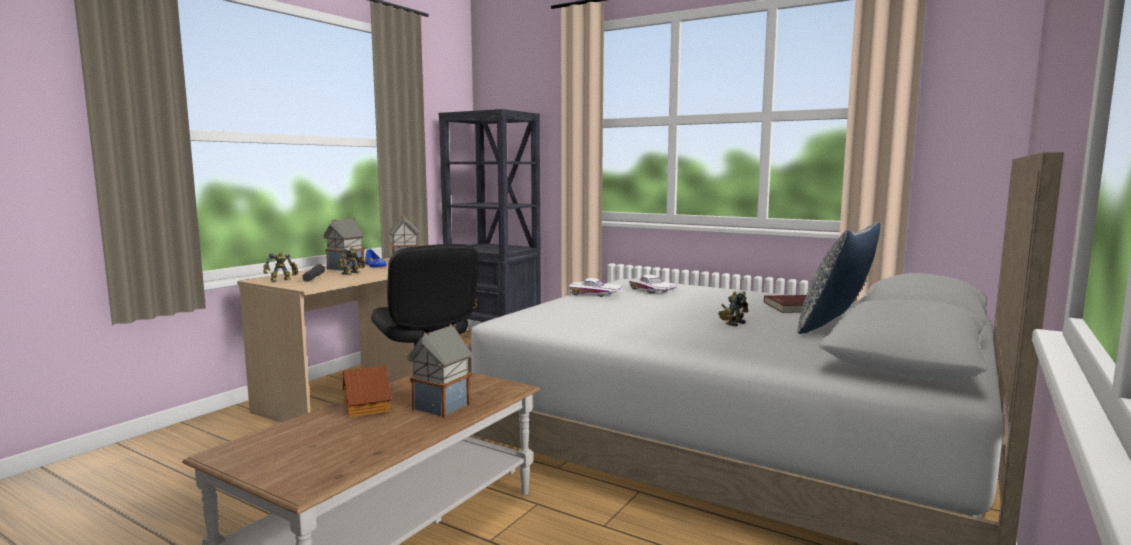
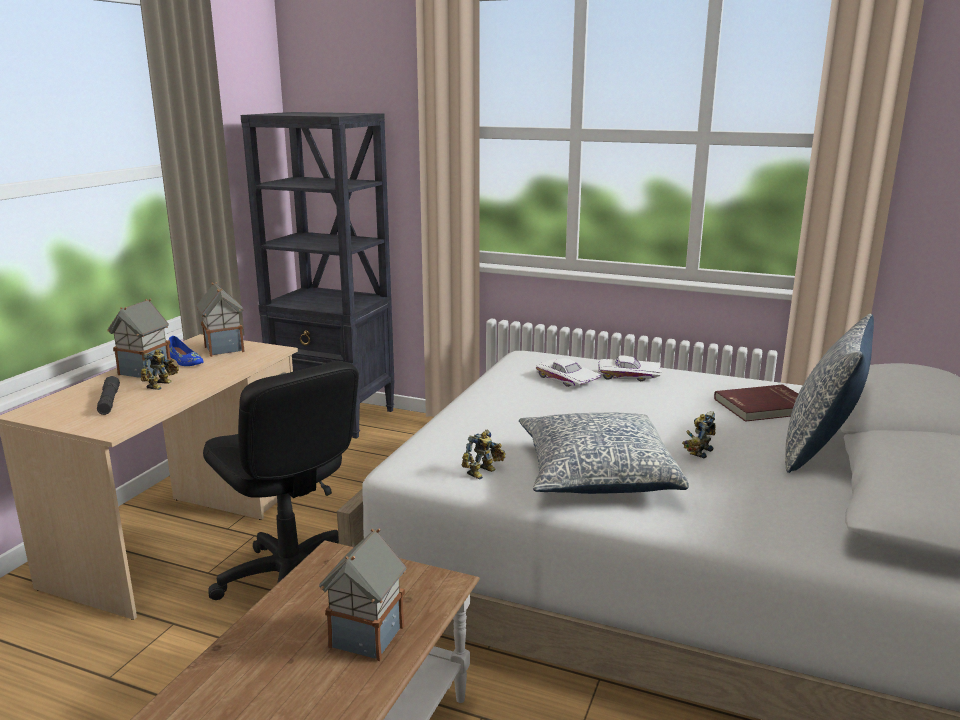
camera: 10 degrees left, 10 degrees up
toy robot [263,253,298,282] -> toy robot moved to [462,430,506,480]
toy house [343,365,391,417] -> none
white toy car [569,278,622,297] -> white toy car moved to [598,355,662,381]
none -> pillow [519,413,689,494]

